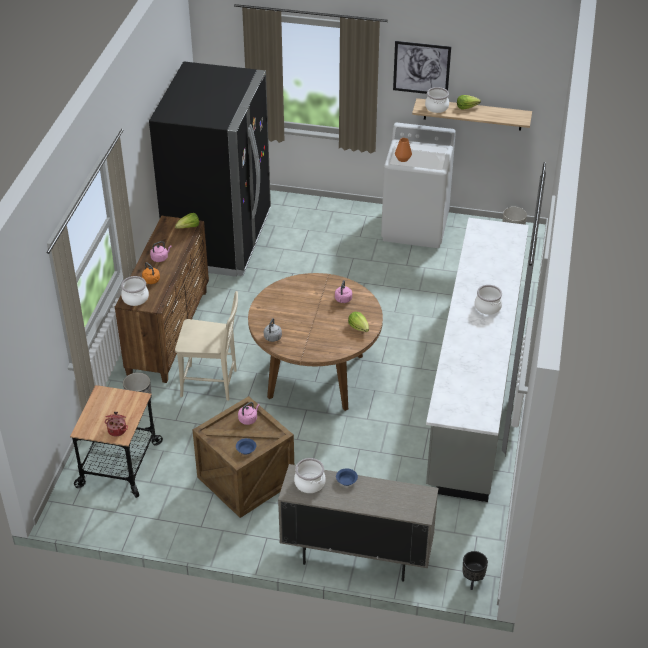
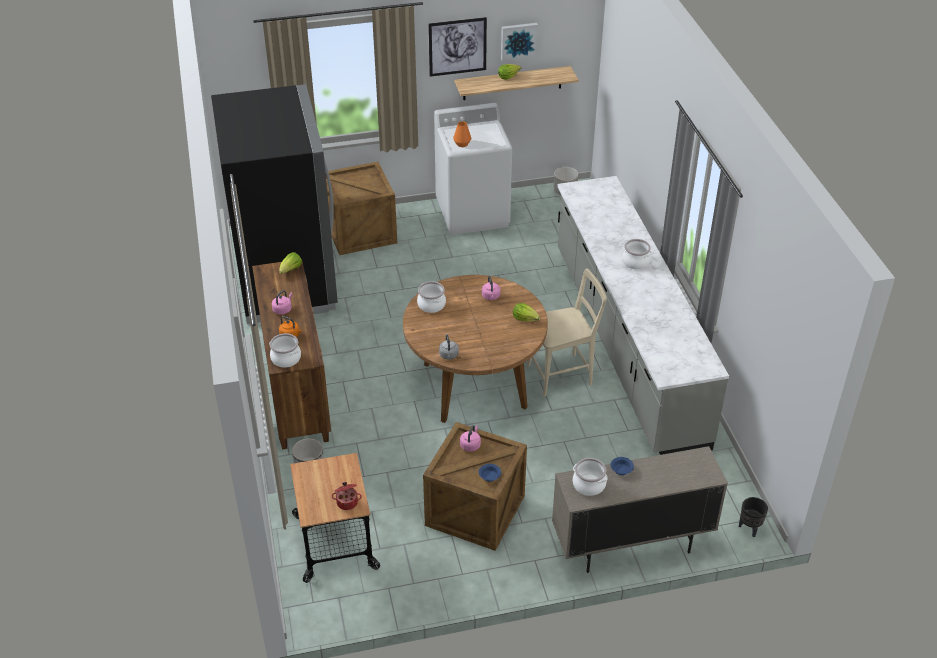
camera: 25 degrees left, 0 degrees up
beige chair [175,291,238,401] -> beige chair moved to [527,268,607,396]
cooking pot [425,87,449,113] -> cooking pot moved to [417,281,446,313]
none -> crate [325,162,397,255]
none -> picture [501,23,538,61]

